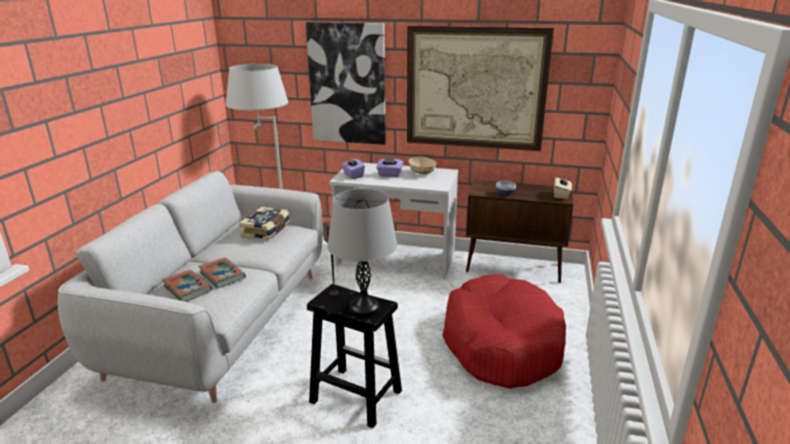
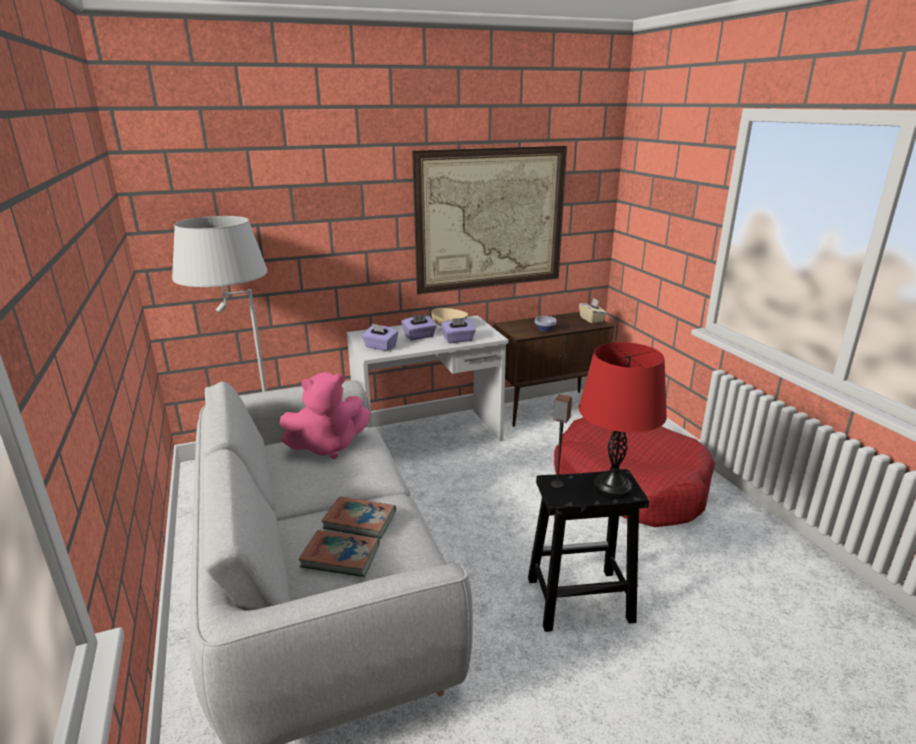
camera: 35 degrees left, 0 degrees up
book [239,207,289,241] -> pink plush toy [280,372,370,459]
picture [306,22,386,145] -> none
grey table lamp [327,189,397,317] -> red table lamp [579,342,667,499]
none -> purple tissue box [441,318,476,343]

